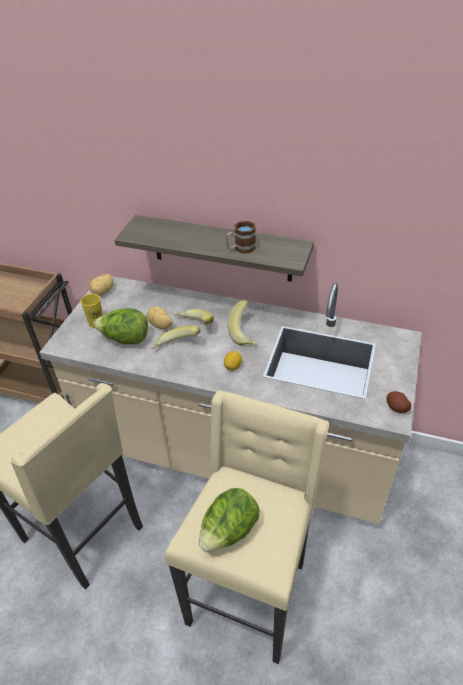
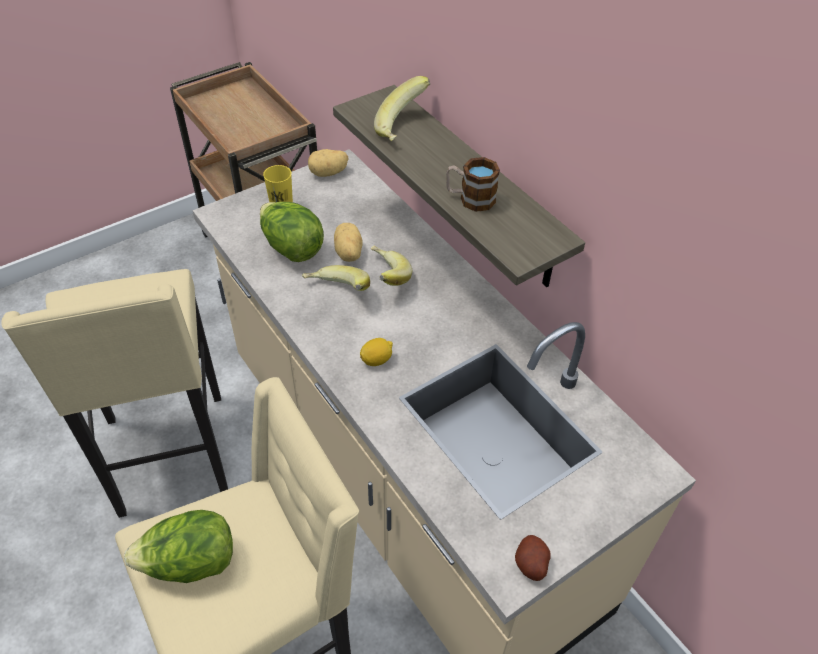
camera: 35 degrees right, 5 degrees up
banana [228,300,256,345] -> banana moved to [374,76,430,141]

